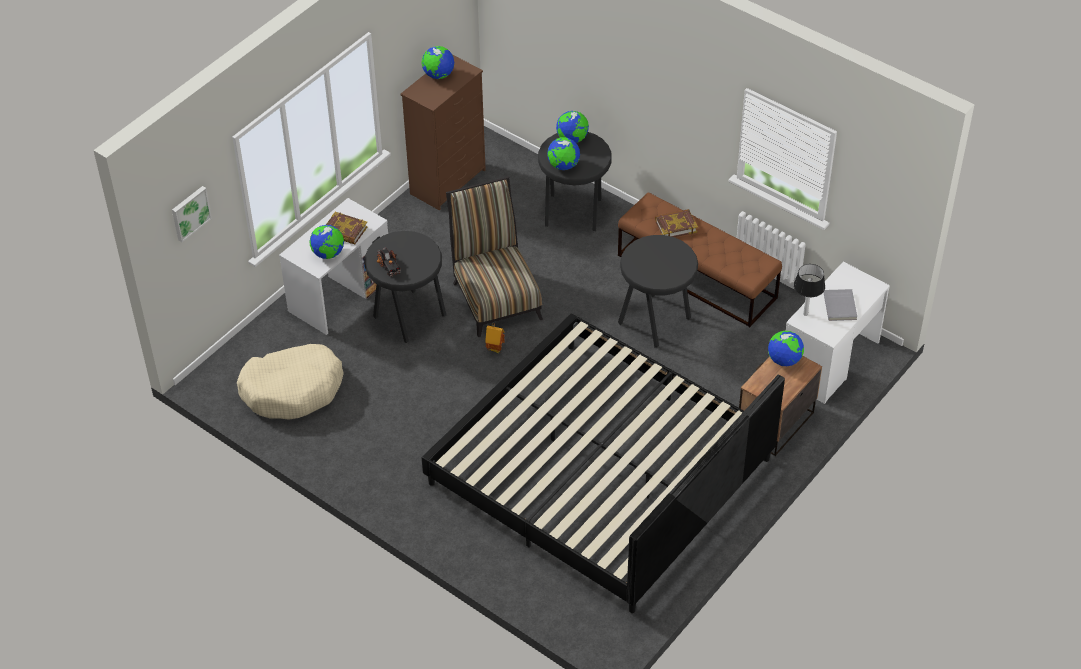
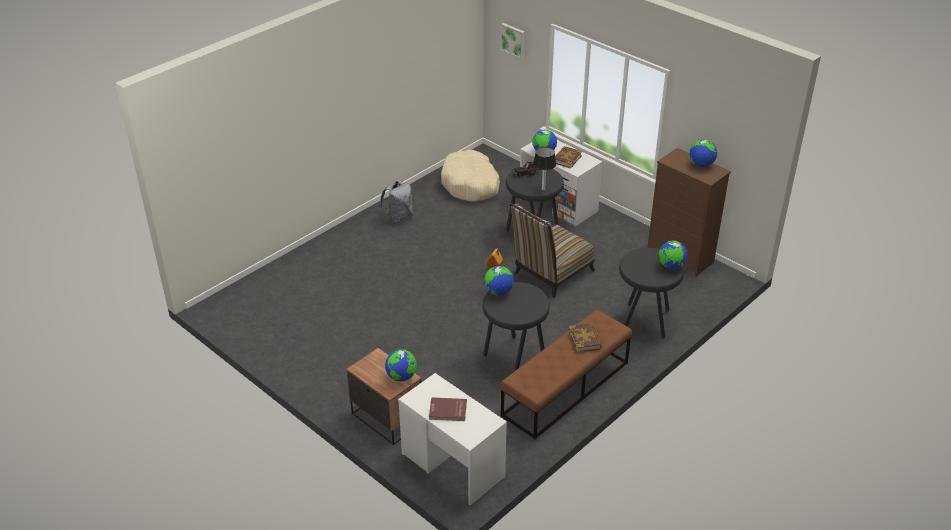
camera: 95 degrees right, 10 degrees down
bed [422,314,785,613] -> none
chair [446,176,543,337] -> chair turned 150 degrees clockwise [510,203,595,298]
globe [547,137,580,170] -> globe moved to [484,266,514,295]
table lamp [794,264,825,316] -> table lamp moved to [533,147,556,190]
grey book [823,289,857,321] -> red book [429,397,467,421]
none -> grey backpack [379,181,413,224]

